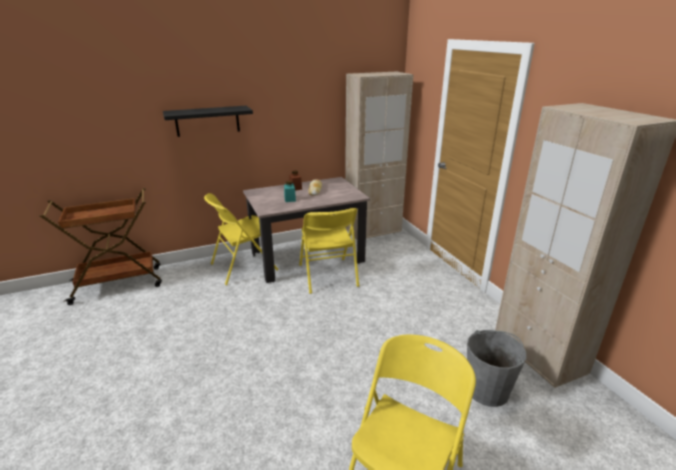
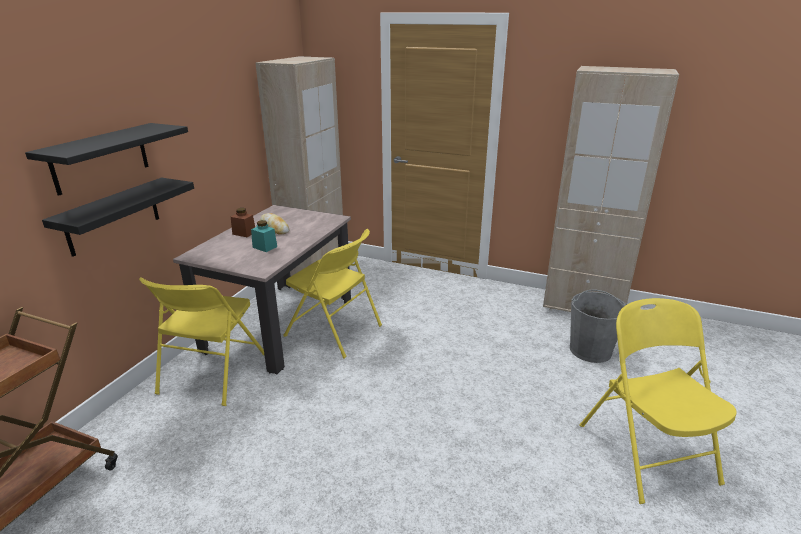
camera: 45 degrees left, 0 degrees up
none -> black shelf [42,178,194,257]

